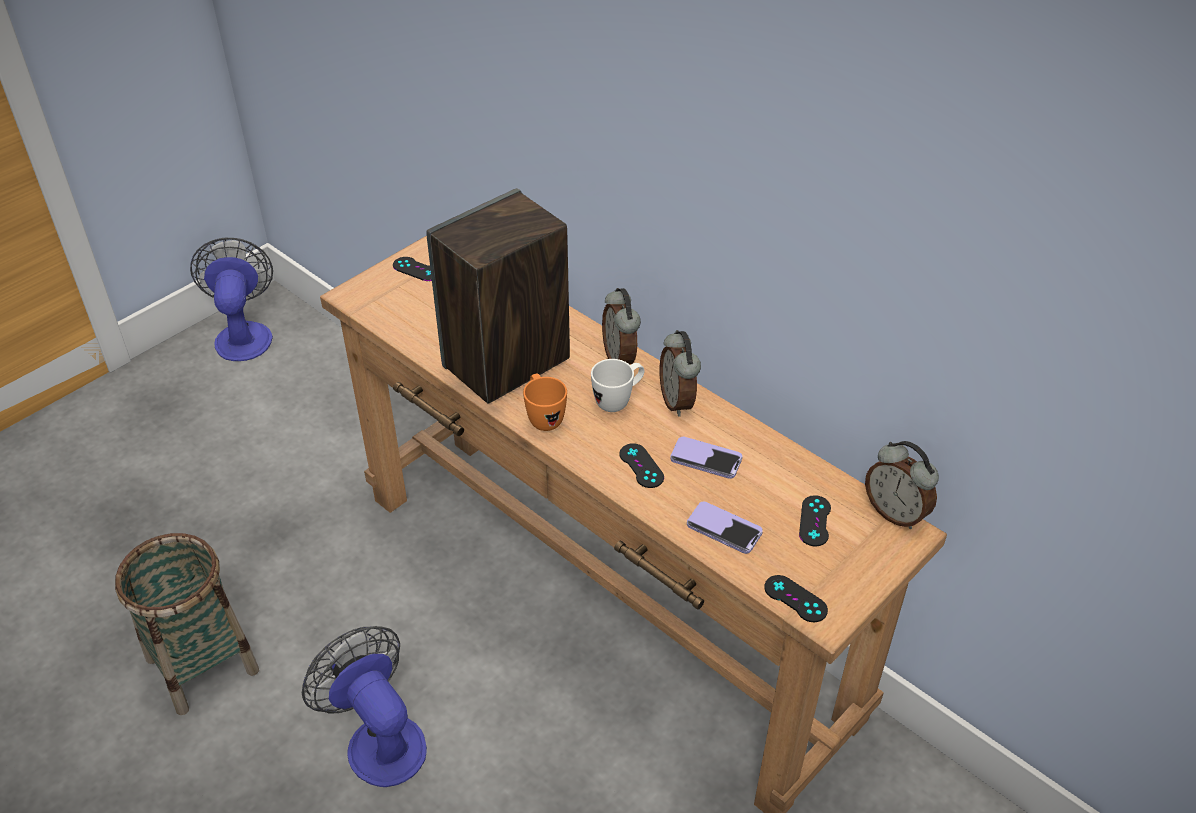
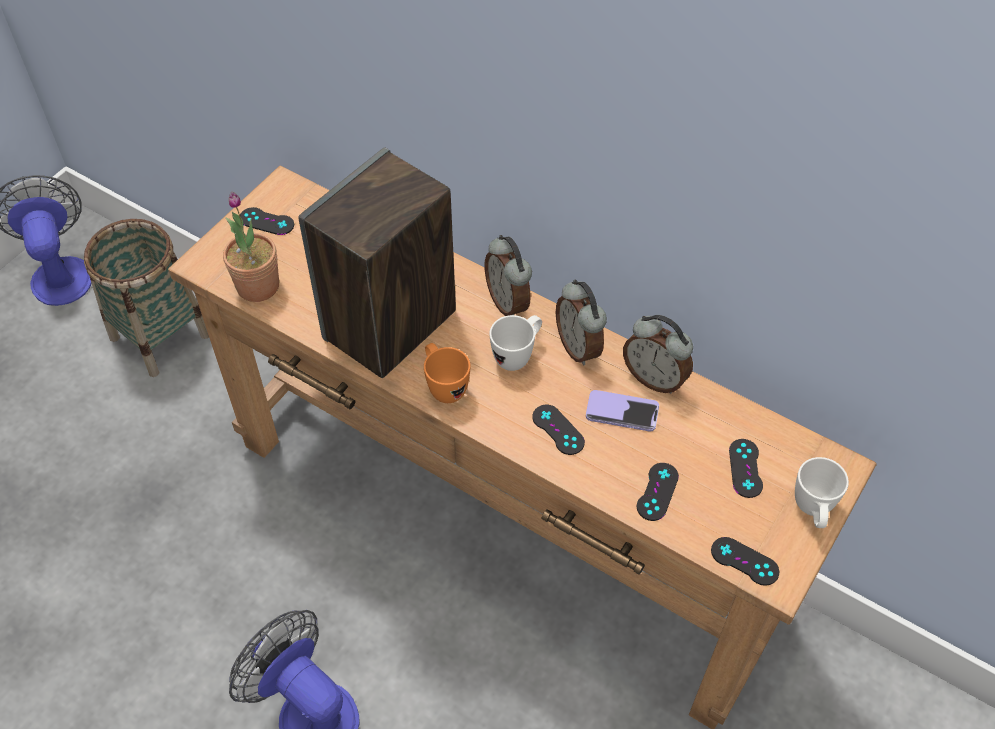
camera: 10 degrees left, 10 degrees up
basket [115,533,259,715] -> basket moved to [84,219,209,377]
phone [687,502,763,554] -> black game controller [637,463,679,521]
alarm clock [865,441,939,529] -> alarm clock moved to [623,315,693,394]
none -> potted plant [223,192,279,302]
none -> white mug [795,457,849,528]

